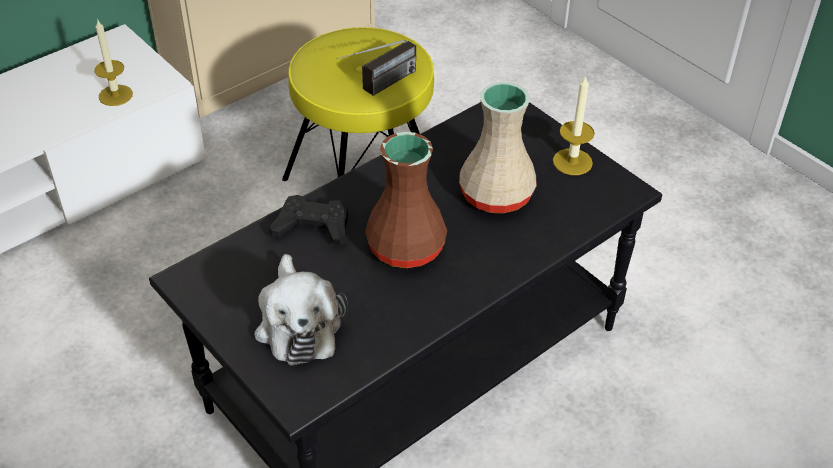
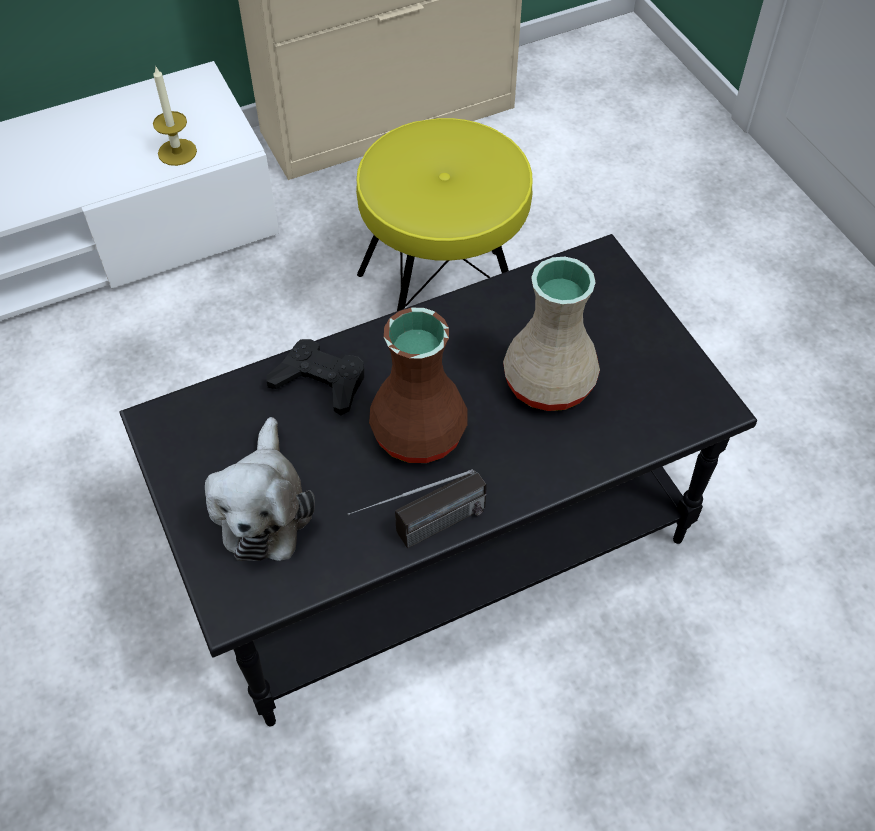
camera: 15 degrees right, 10 degrees up
radio [336,40,416,96] -> radio moved to [348,469,487,548]
candle [553,75,595,175] -> none

